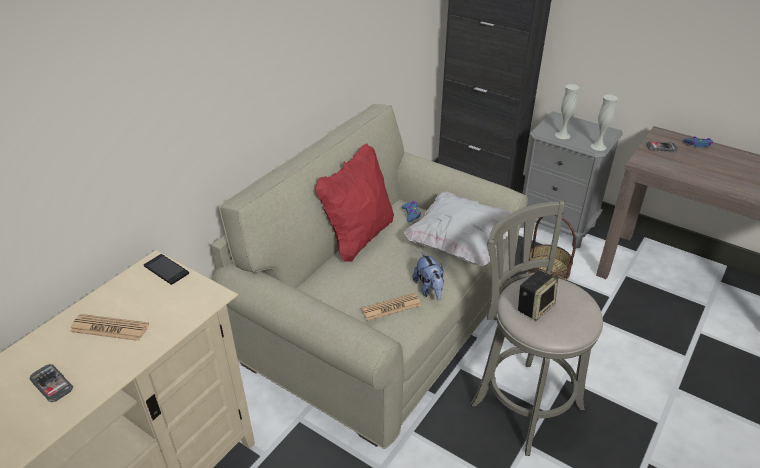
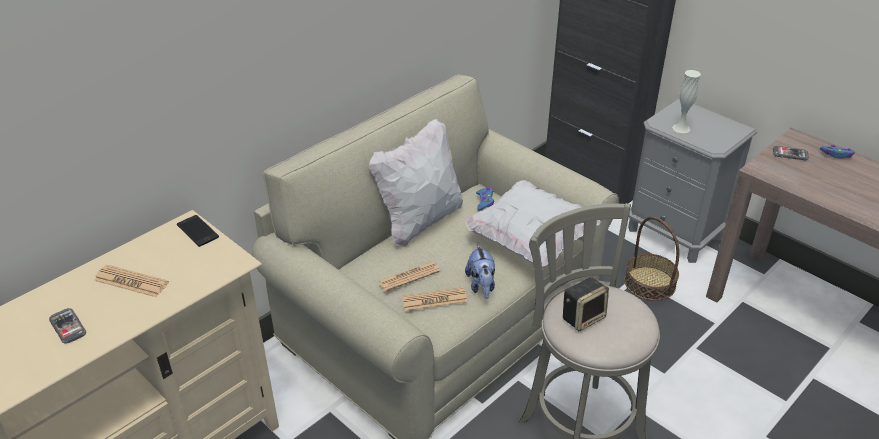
camera: 10 degrees right, 0 degrees up
red pillow [316,144,394,262] -> white pillow [369,119,463,246]
white vase [591,95,618,151] -> none
none -> newspaper [378,262,440,291]

